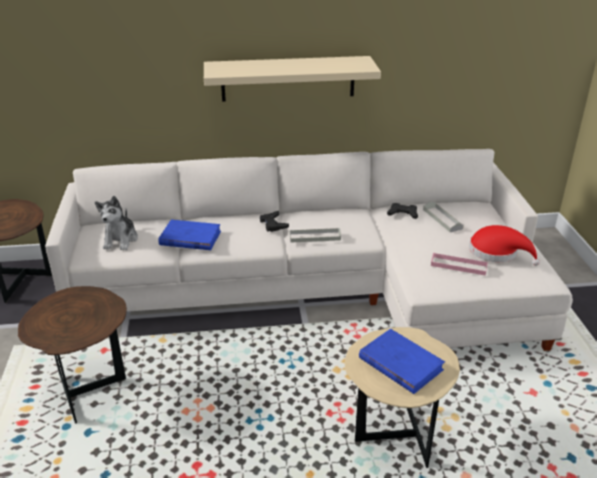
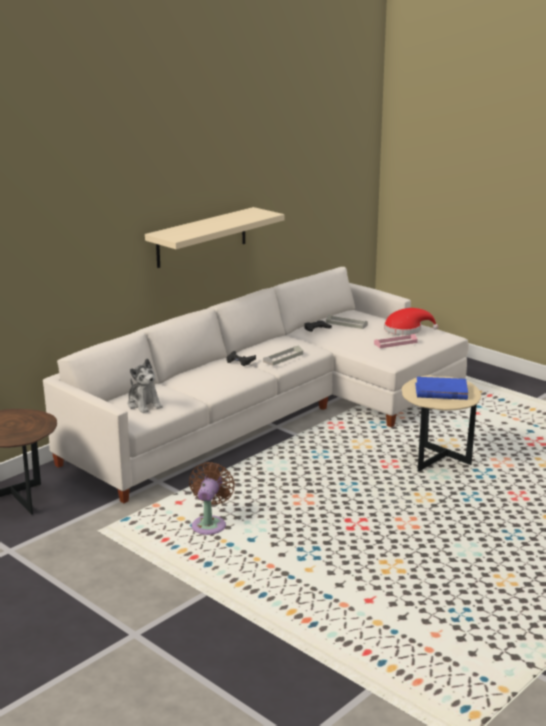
camera: 40 degrees left, 10 degrees down
brown side table [18,286,127,424] -> brown fan [189,462,235,535]
blue book [158,220,221,250] -> none

